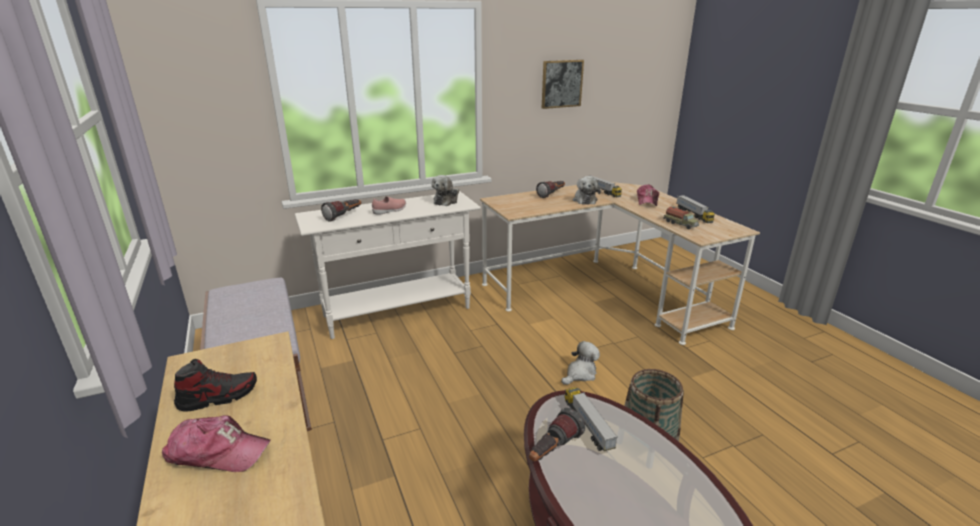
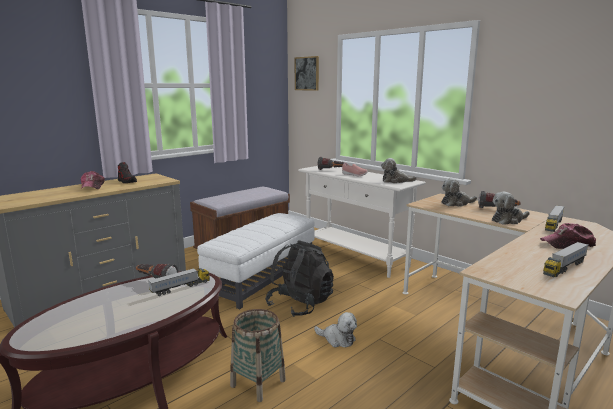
camera: 70 degrees right, 10 degrees down
picture [542,60,584,109] -> picture moved to [295,56,319,91]
toy truck [663,207,699,229] -> none
none -> white ottoman [197,213,315,309]
none -> black backpack [265,240,334,317]
none -> plush toy [441,178,477,207]

